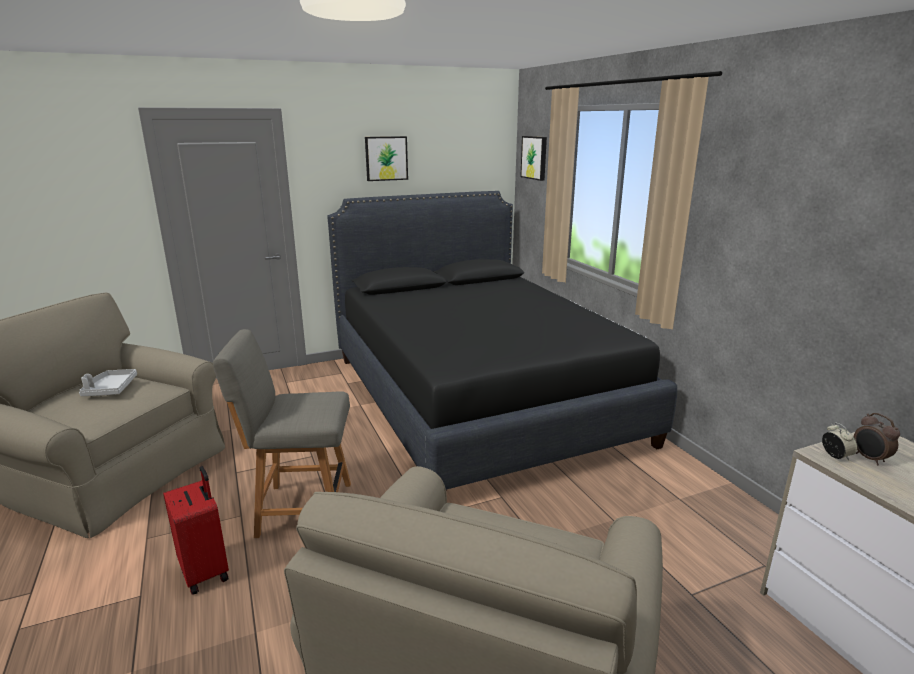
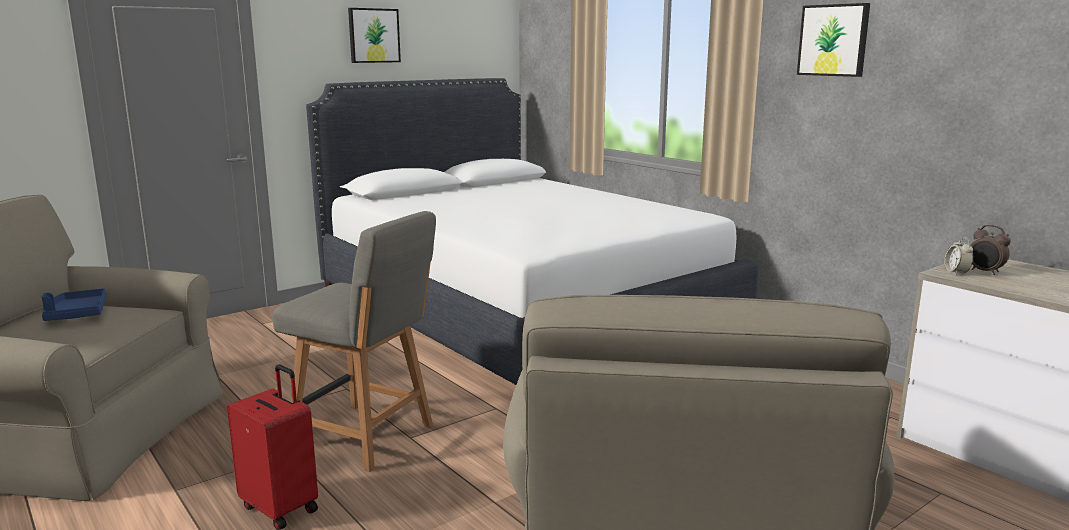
camera: 15 degrees left, 5 degrees down
grey tray [79,369,137,396] -> blue tray [42,288,107,321]
grey chair [213,329,351,538] -> grey chair turned 135 degrees counterclockwise [272,211,436,472]
black bed [327,191,677,490] -> white bed [306,78,759,385]
picture [520,136,547,181] -> picture moved to [797,3,870,77]
alarm clock [822,422,857,460] -> alarm clock turned 150 degrees counterclockwise [944,238,974,275]

